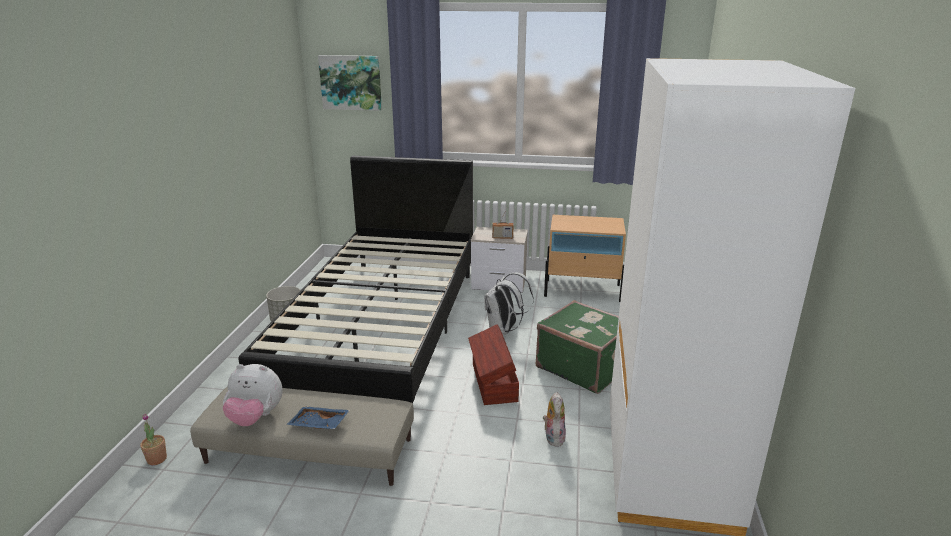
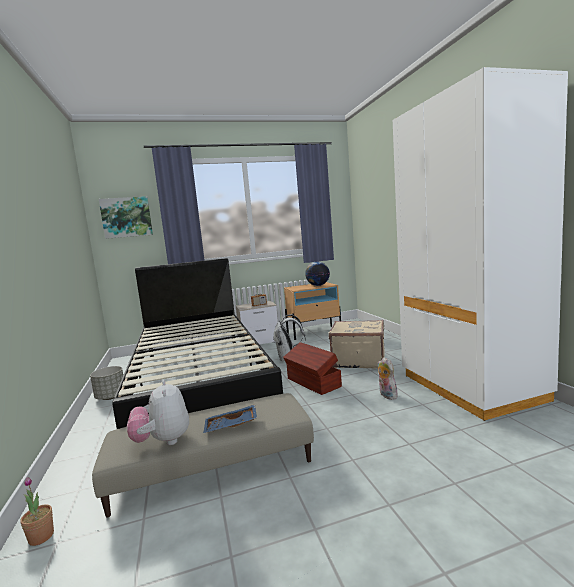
camera: 25 degrees left, 15 degrees down
plush toy [223,364,283,426] -> plush toy turned 90 degrees clockwise [127,380,189,445]
green suitcase [536,300,619,394] -> beige suitcase [329,320,385,369]
none -> globe [305,262,330,286]

